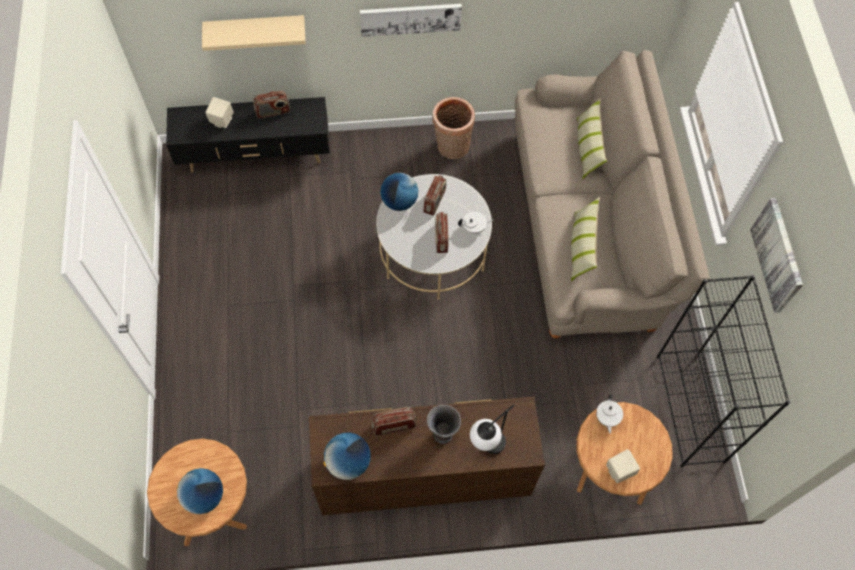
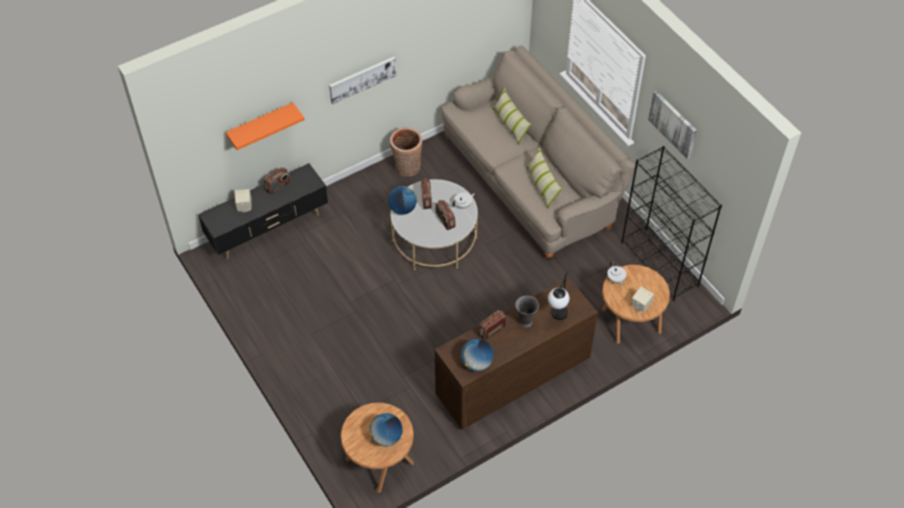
camera: 25 degrees left, 10 degrees down
beige shelf [202,15,306,51] -> orange shelf [225,102,305,150]

